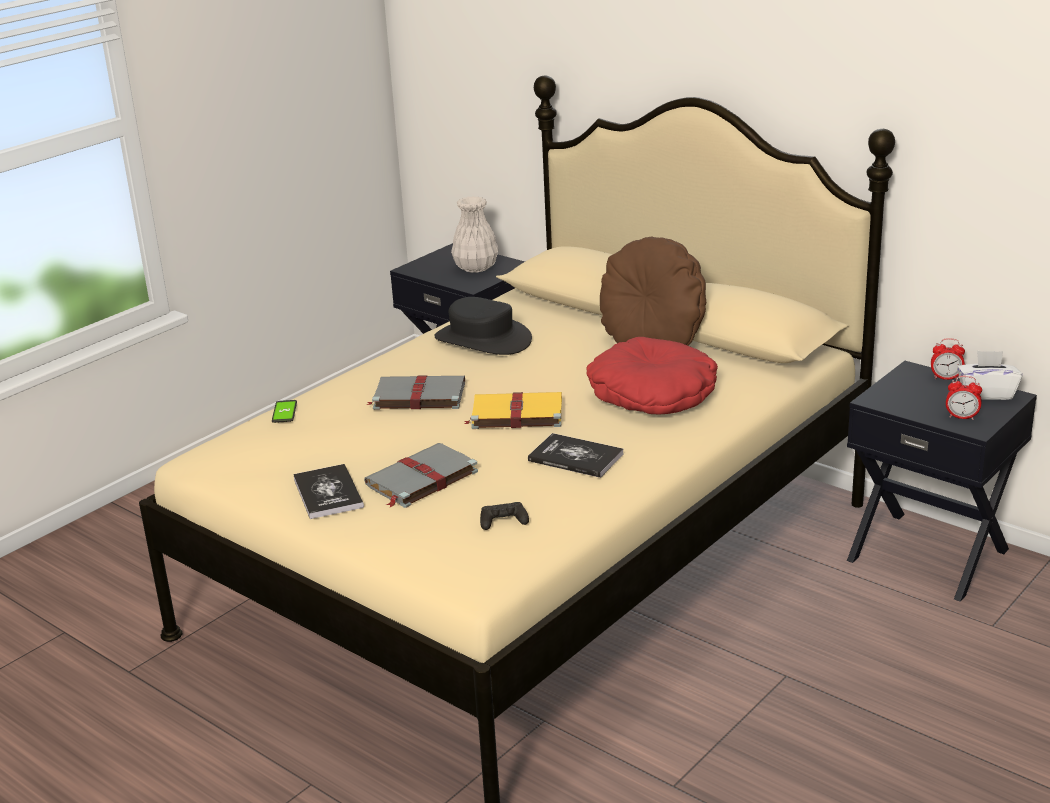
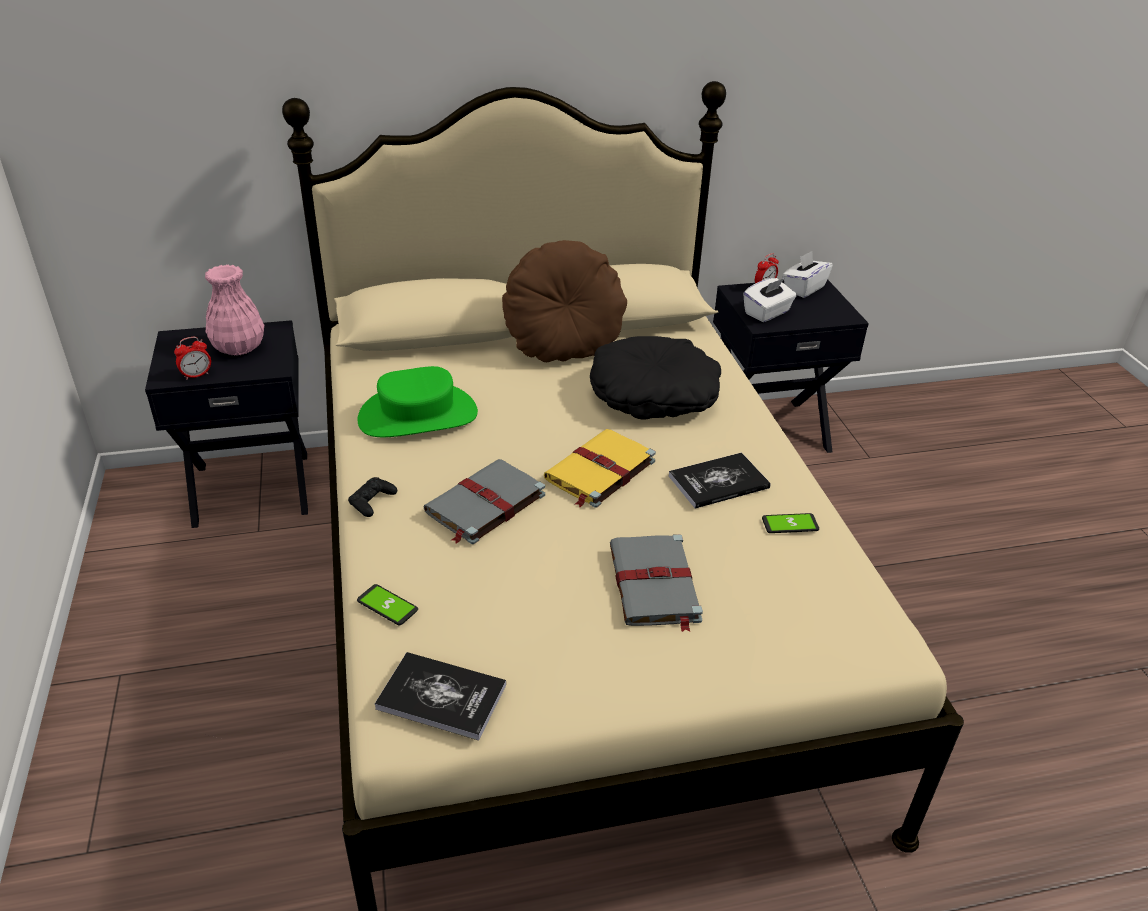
camera: 55 degrees left, 10 degrees up
book [293,464,364,519] -> book moved to [375,652,506,740]
black hat [434,297,532,355] -> green hat [358,366,478,437]
white vase [451,196,499,273] -> pink vase [205,264,264,356]
black game controller [480,502,529,530] -> black game controller moved to [348,477,397,517]
red pillow [586,337,718,415] -> black pillow [590,336,721,420]
alarm clock [946,376,982,420] -> alarm clock moved to [174,337,211,380]
none -> white tissue box [743,278,797,322]
none -> phone [762,513,819,533]

